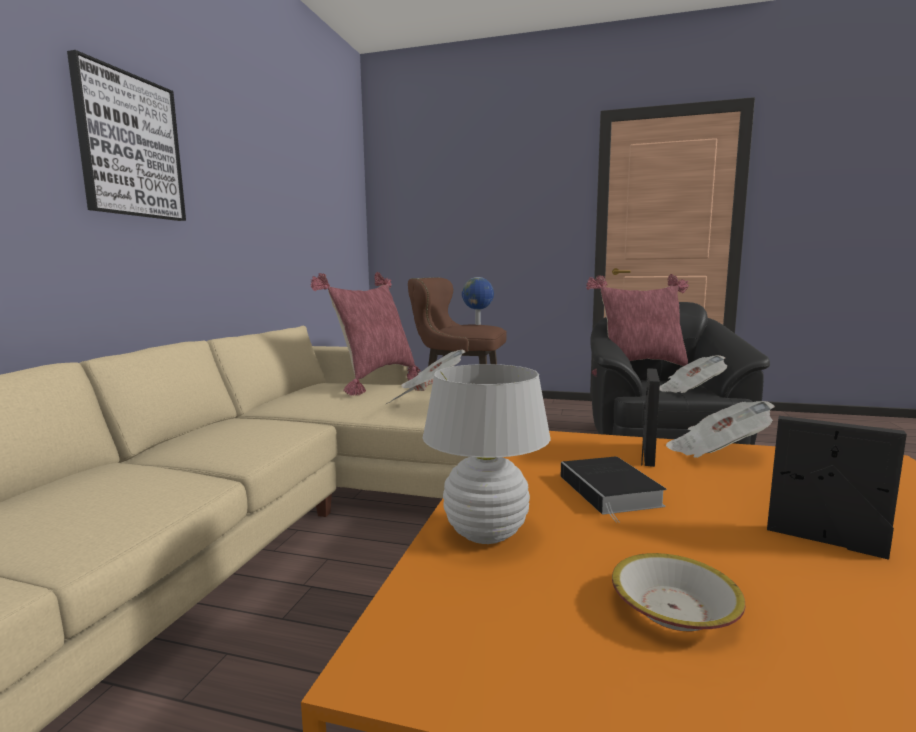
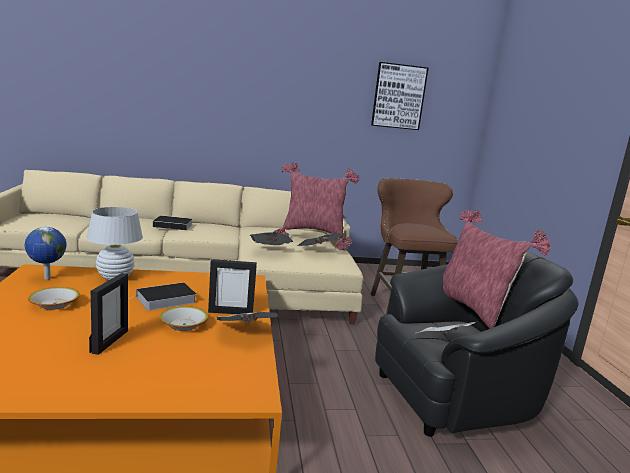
camera: 65 degrees right, 5 degrees up
picture [67,50,186,221] -> picture moved to [371,62,428,130]
globe [462,277,494,325] -> globe moved to [25,227,67,280]
none -> book [153,216,194,231]
none -> bowl [160,306,209,331]

